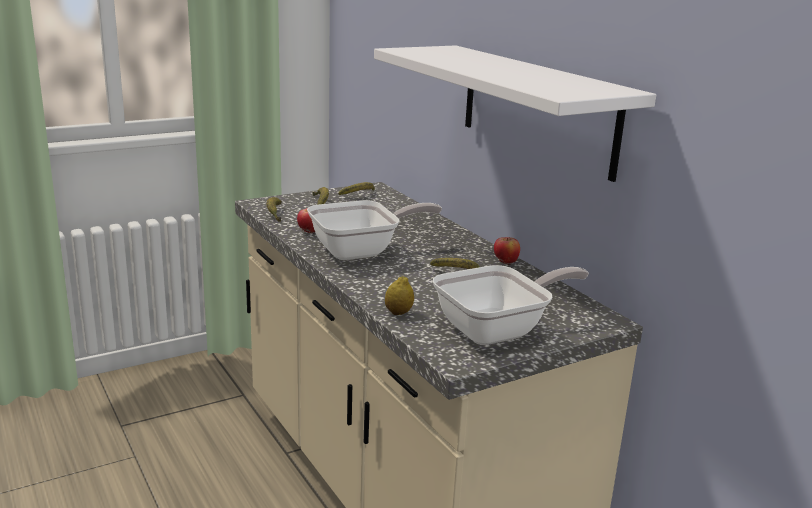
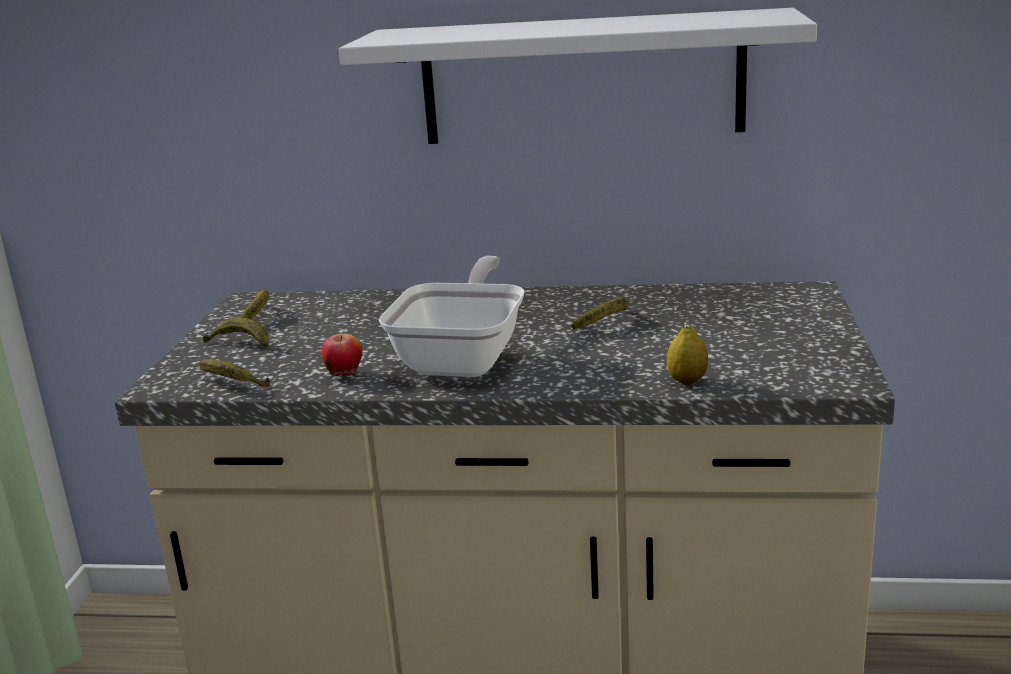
camera: 50 degrees left, 0 degrees up
frying pan [433,265,589,345] -> none
apple [494,237,520,265] -> none

